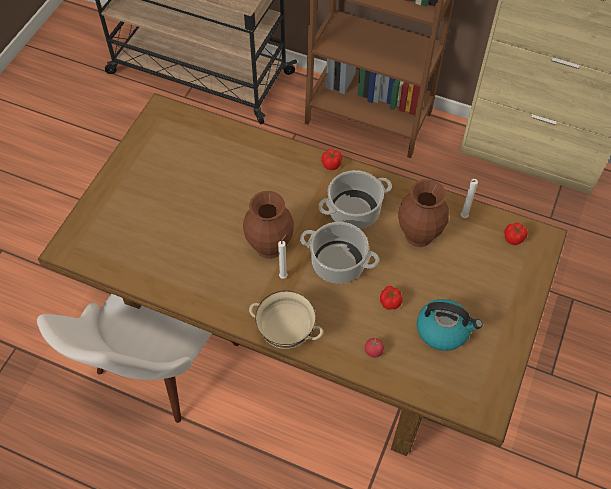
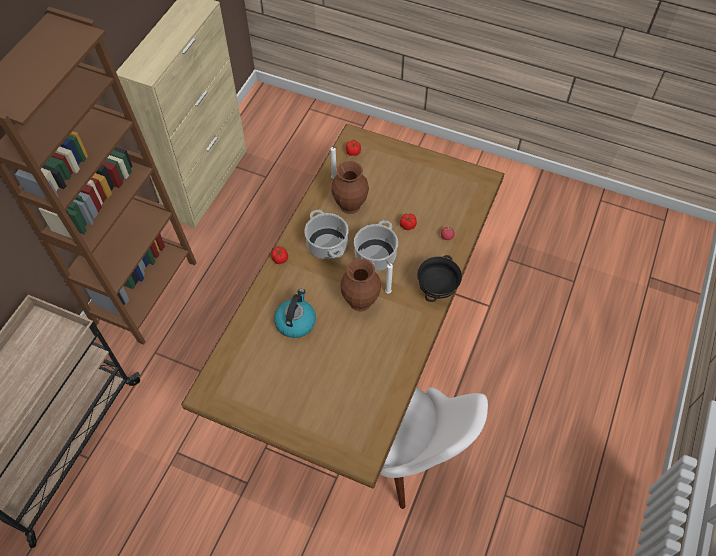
camera: 90 degrees left, 0 degrees up
beige bowl [249,290,323,349] -> black bowl [417,255,462,302]
kettle [417,299,482,351] -> kettle moved to [274,289,316,338]

